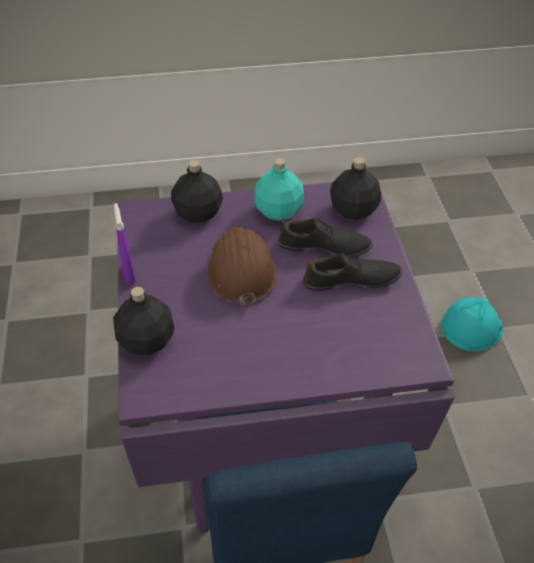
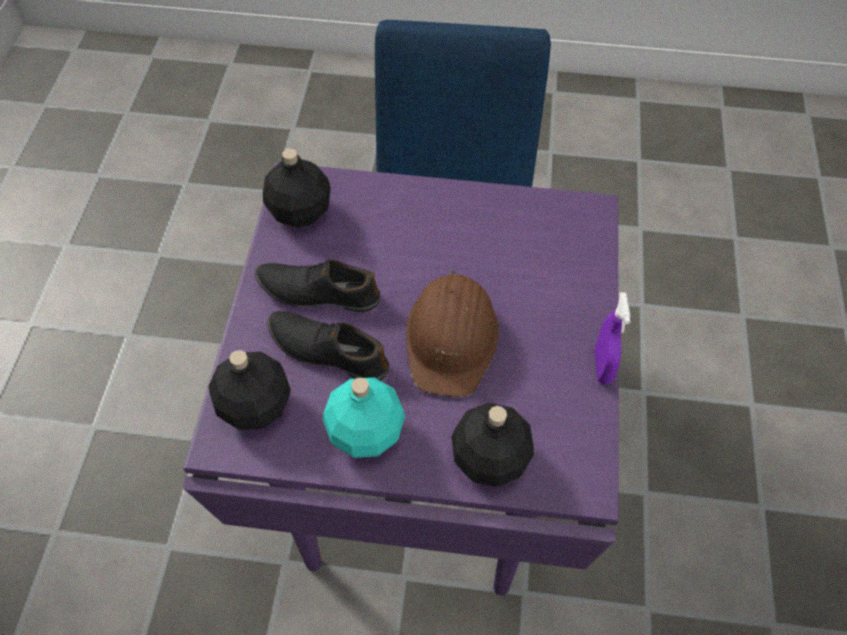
camera: 165 degrees left, 10 degrees up
black bottle [113,287,174,355] -> black bottle moved to [263,148,331,228]
turquoise hard hat [442,298,503,351] -> none

